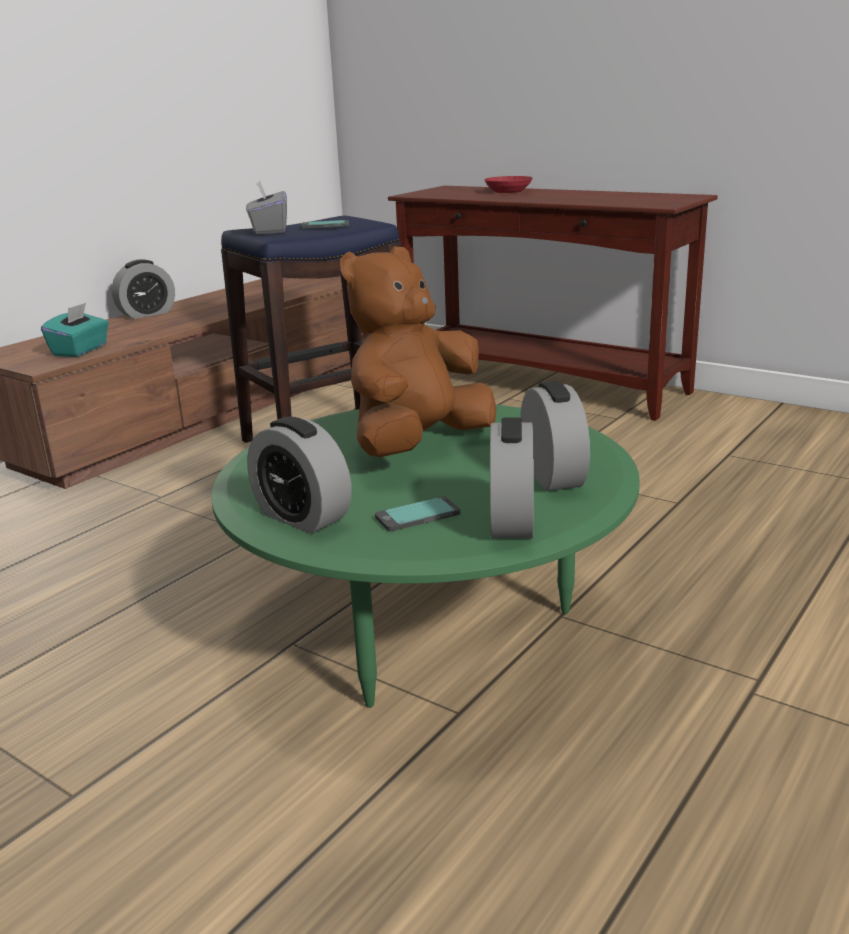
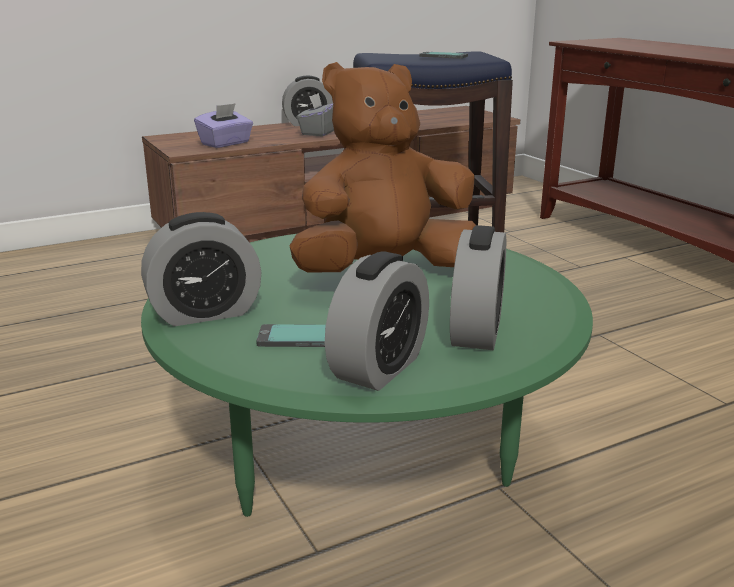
camera: 25 degrees right, 0 degrees up
turquoise tissue box [41,303,109,357] -> purple tissue box [194,103,253,148]
grey tissue box [246,180,287,234] -> grey tissue box moved to [297,93,334,136]
alarm clock [247,417,352,534] -> alarm clock turned 90 degrees counterclockwise [141,212,261,326]
red bowl [484,176,532,193] -> none

